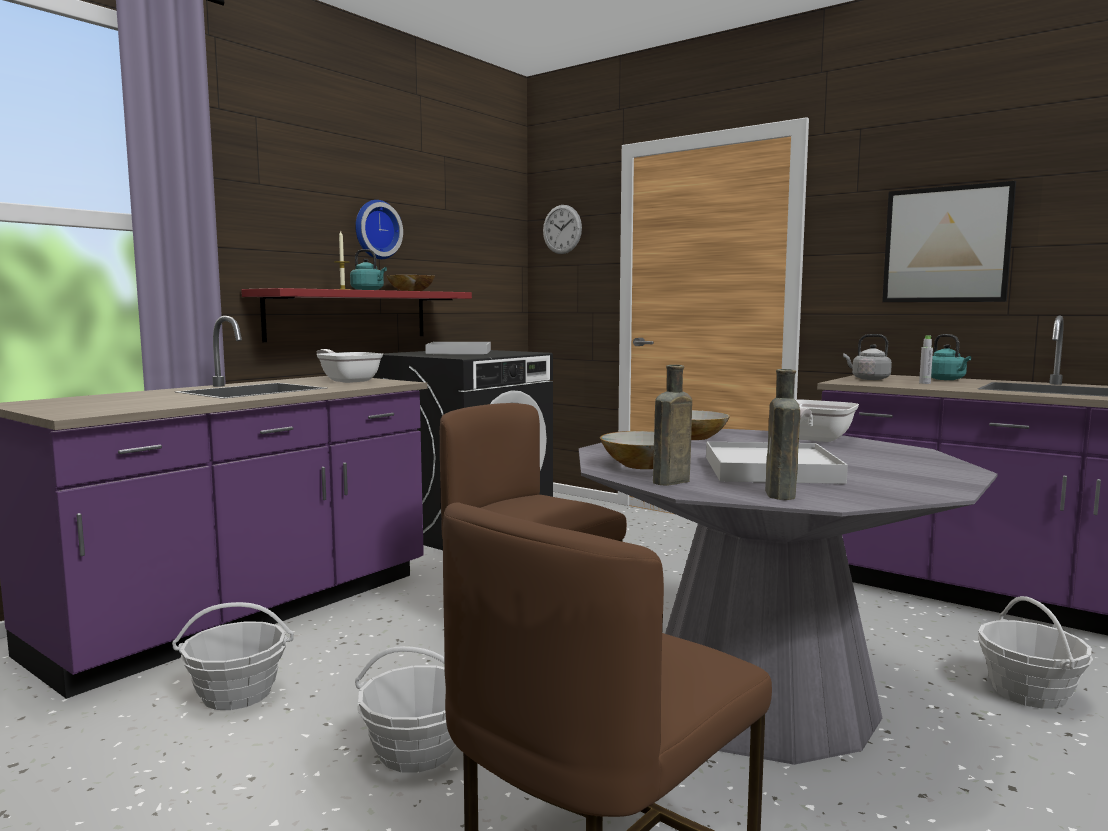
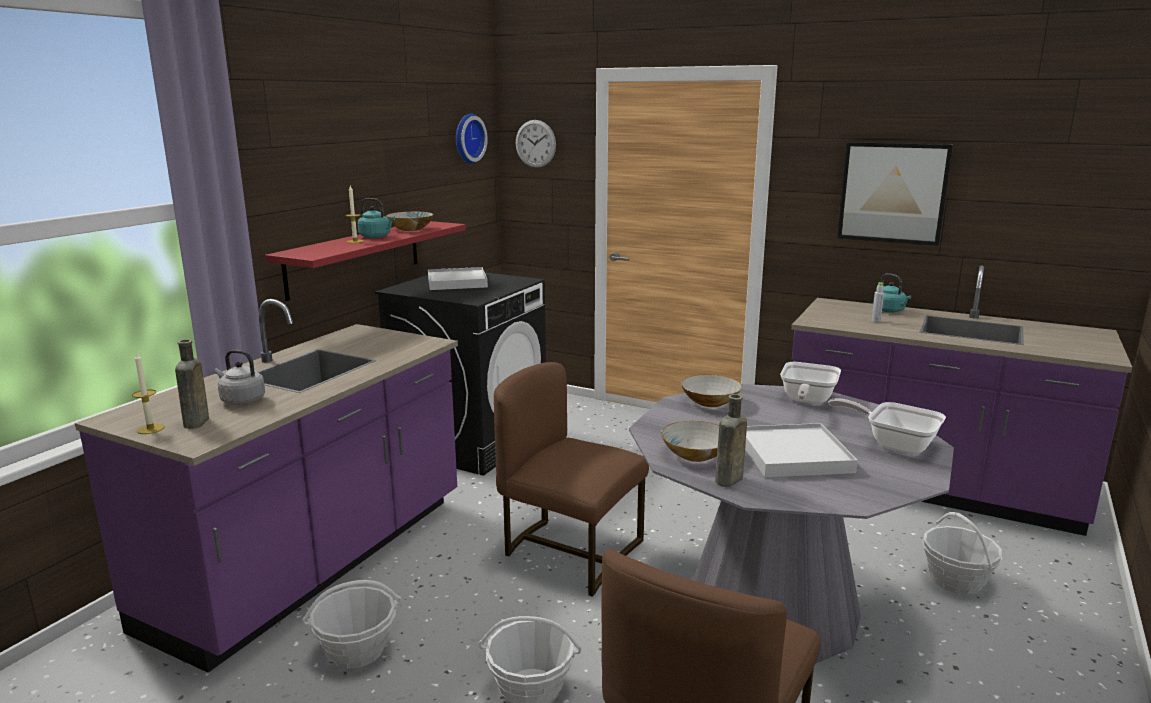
camera: 10 degrees left, 10 degrees up
frying pan [317,349,383,383] -> frying pan moved to [828,398,946,455]
wall clock [355,200,403,259] -> wall clock moved to [456,113,488,164]
brown bottle [765,369,800,500] -> brown bottle moved to [175,339,209,429]
grey kettle [843,334,892,380] -> grey kettle moved to [215,350,265,405]
none -> candle [132,353,165,434]

